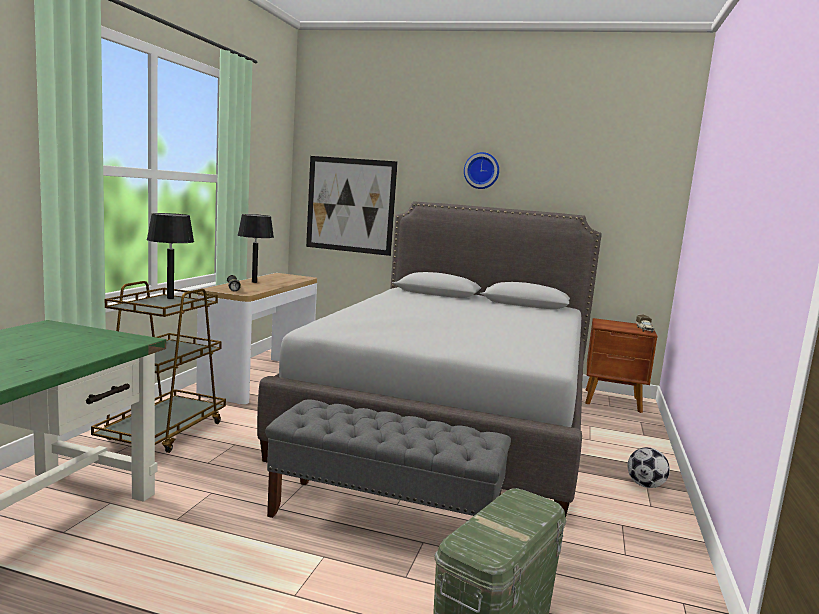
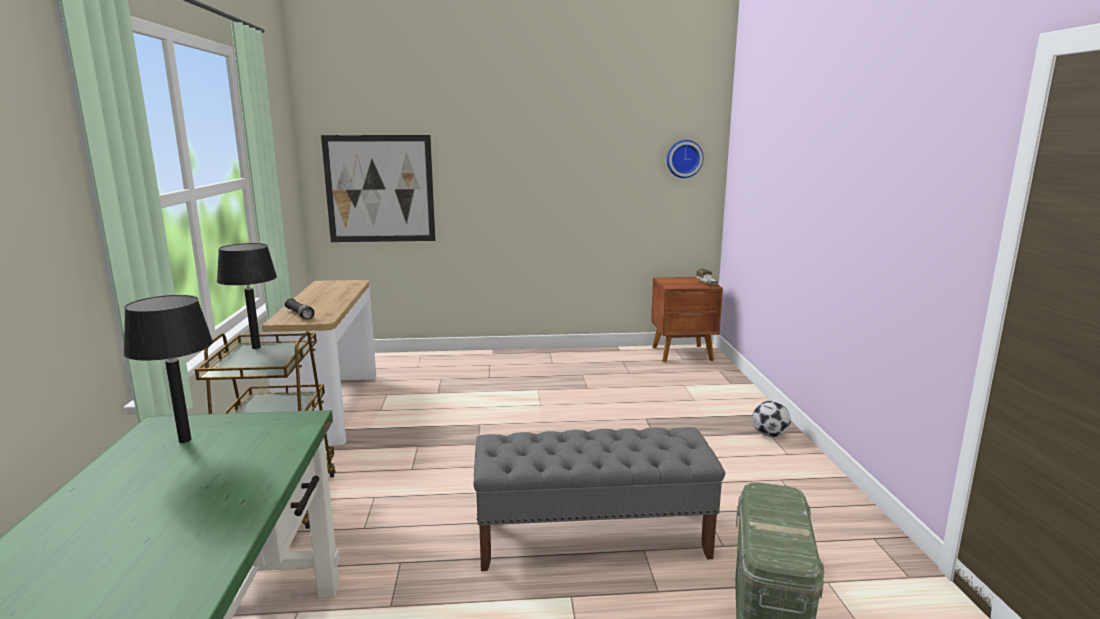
camera: 20 degrees left, 5 degrees up
black table lamp [238,214,274,283] -> black table lamp moved to [123,295,213,443]
grey bed [257,201,602,518] -> none
wall clock [464,152,499,189] -> wall clock moved to [667,140,703,178]

